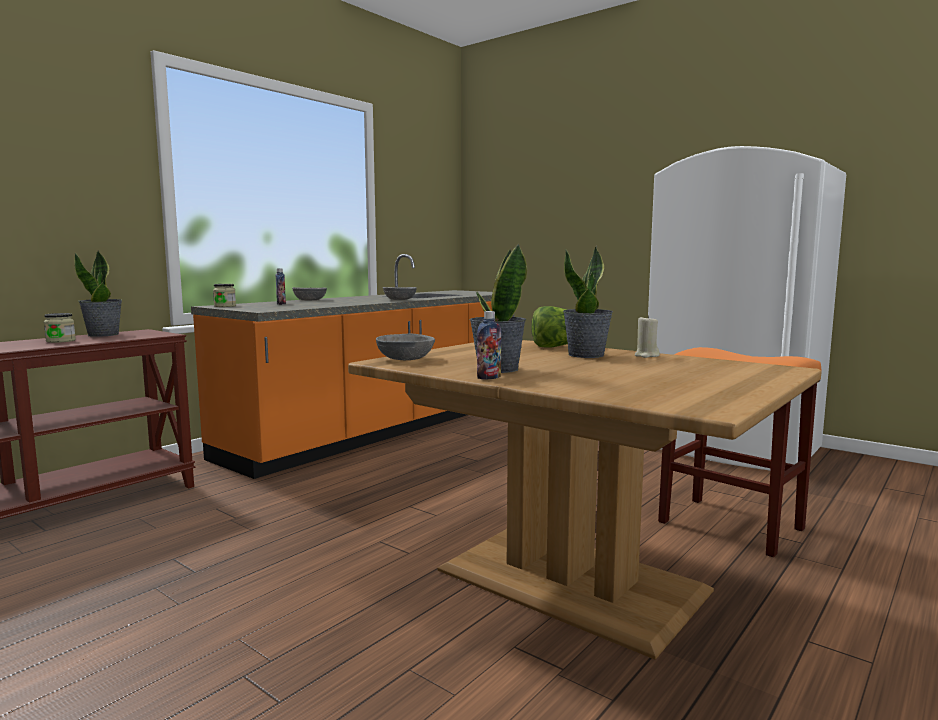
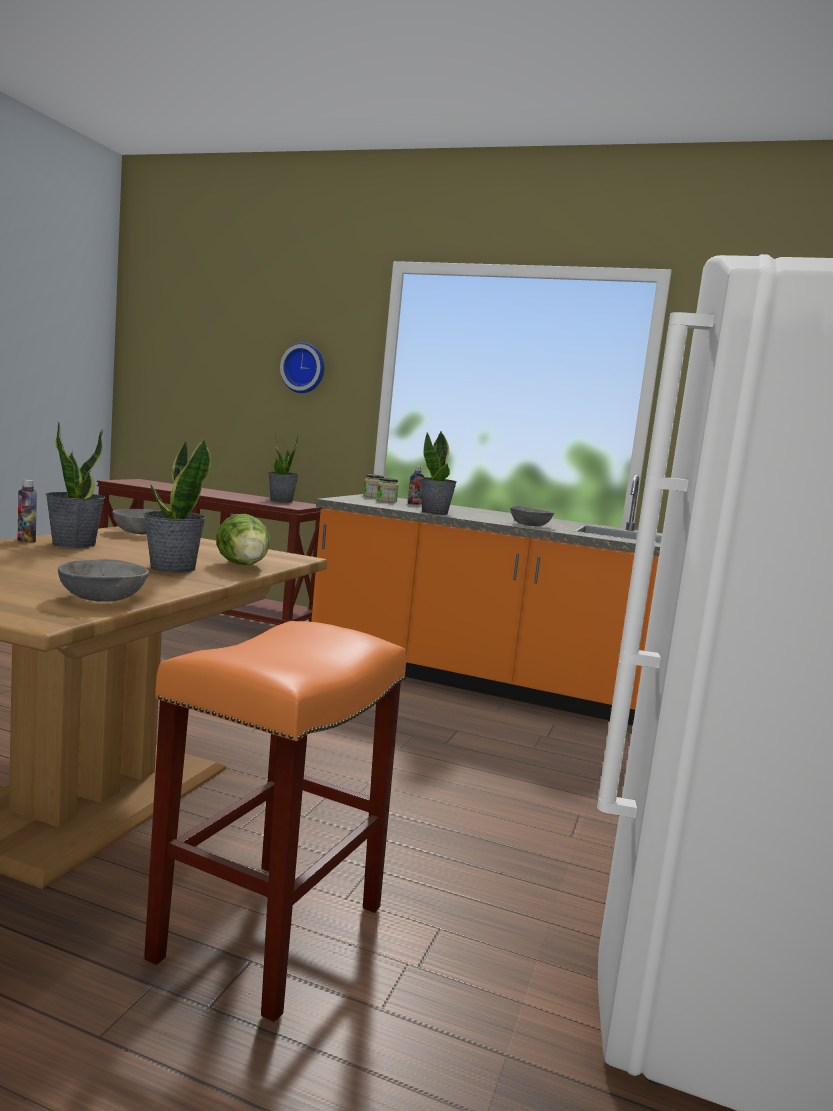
camera: 70 degrees right, 0 degrees up
jar [44,313,76,343] -> jar moved to [376,478,399,502]
grey bowl [292,287,327,300] -> grey bowl moved to [58,559,149,602]
beige candle [635,315,660,358] -> none
none -> wall clock [280,342,324,393]
none -> potted plant [420,432,457,515]

